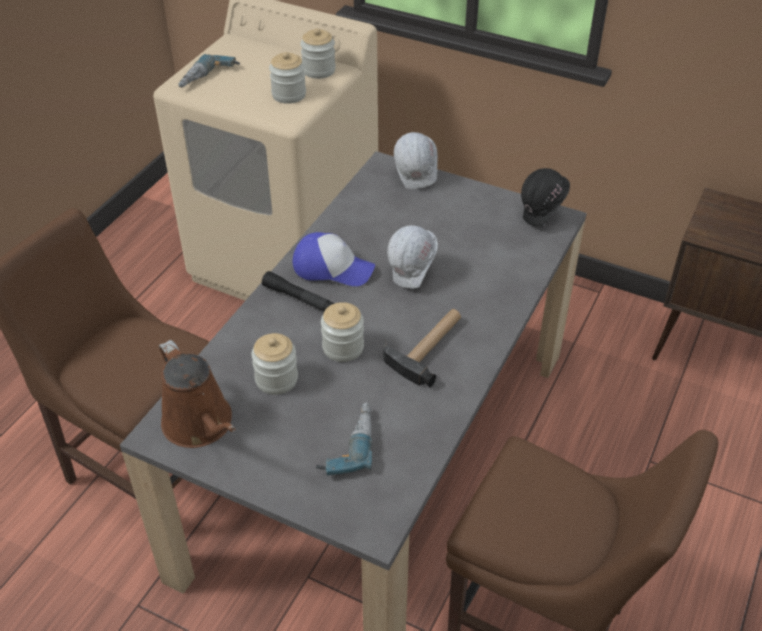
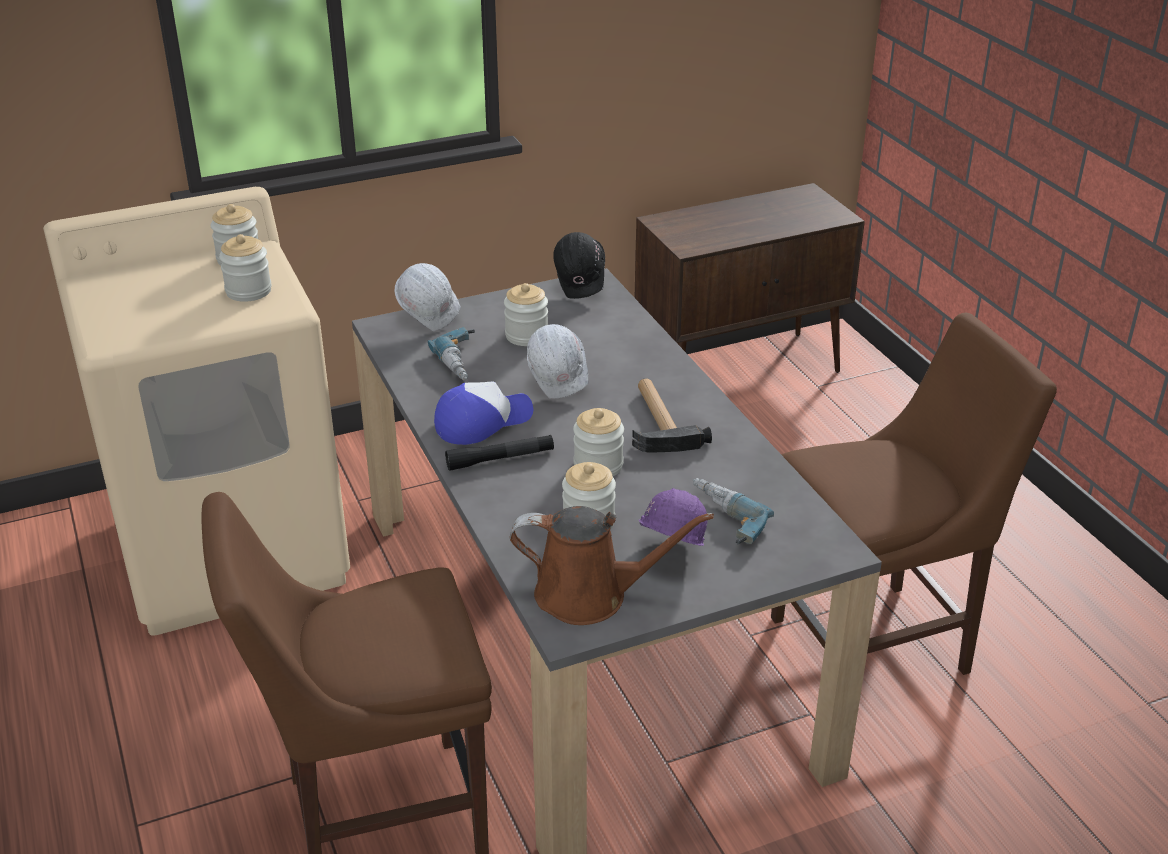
camera: 50 degrees left, 10 degrees down
power drill [178,54,240,87] -> power drill moved to [428,327,475,380]
none -> jar [504,283,548,346]
none -> purple hard hat [639,488,708,546]

